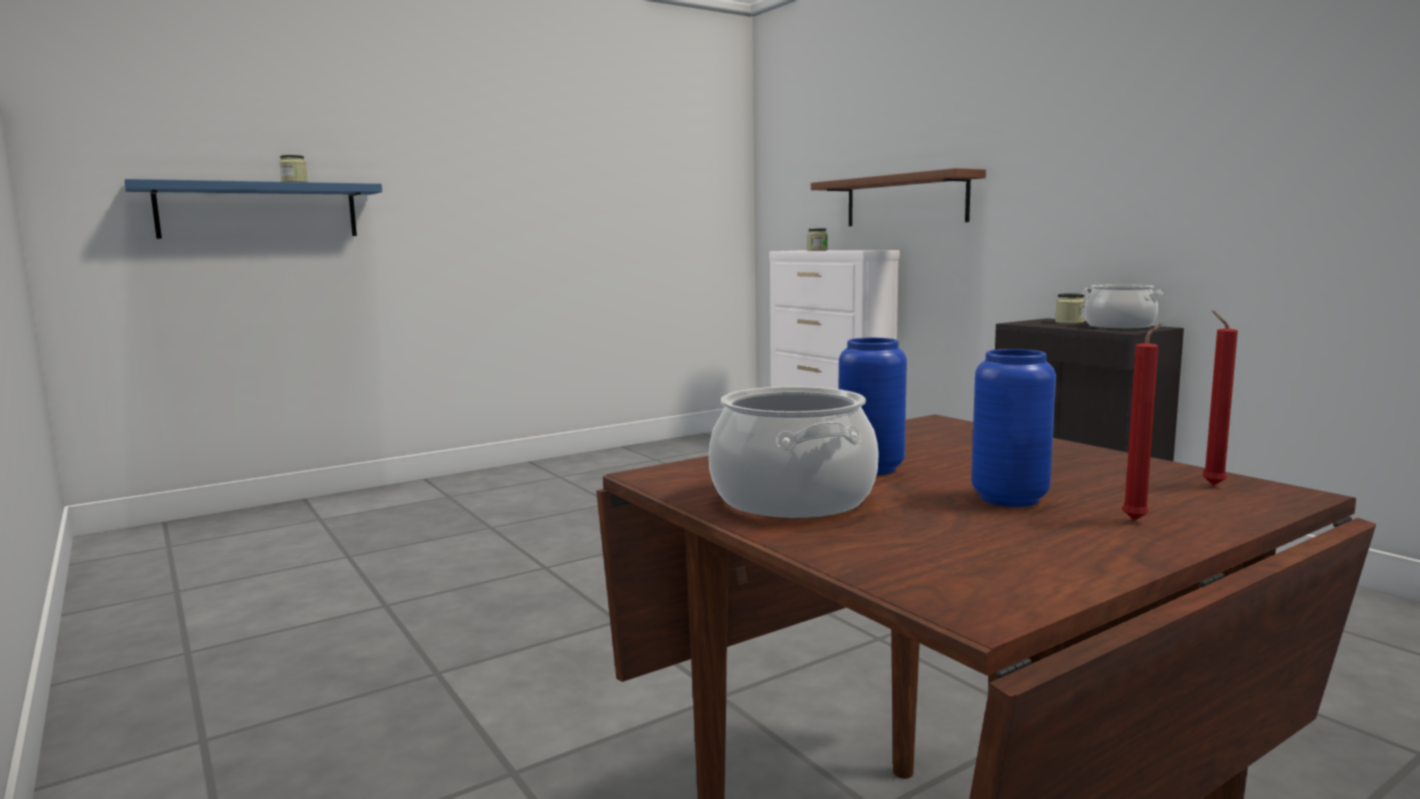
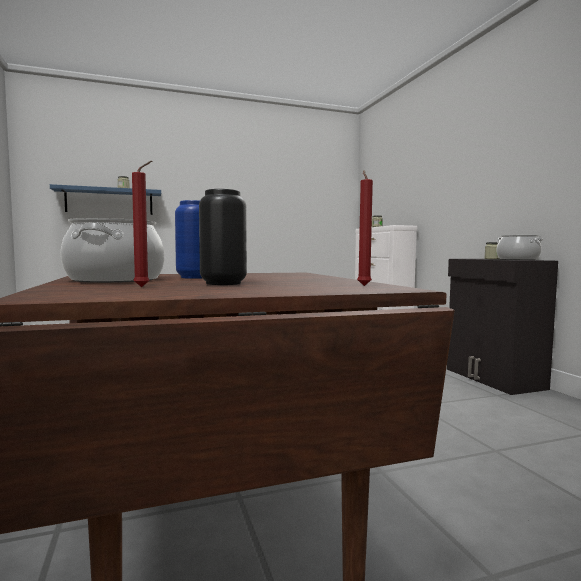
camera: 15 degrees right, 5 degrees down
brown shelf [811,168,986,226] -> none
blue vase [971,349,1056,507] -> black vase [199,189,247,285]
red candle [1122,323,1162,521] -> red candle moved to [132,161,152,287]

